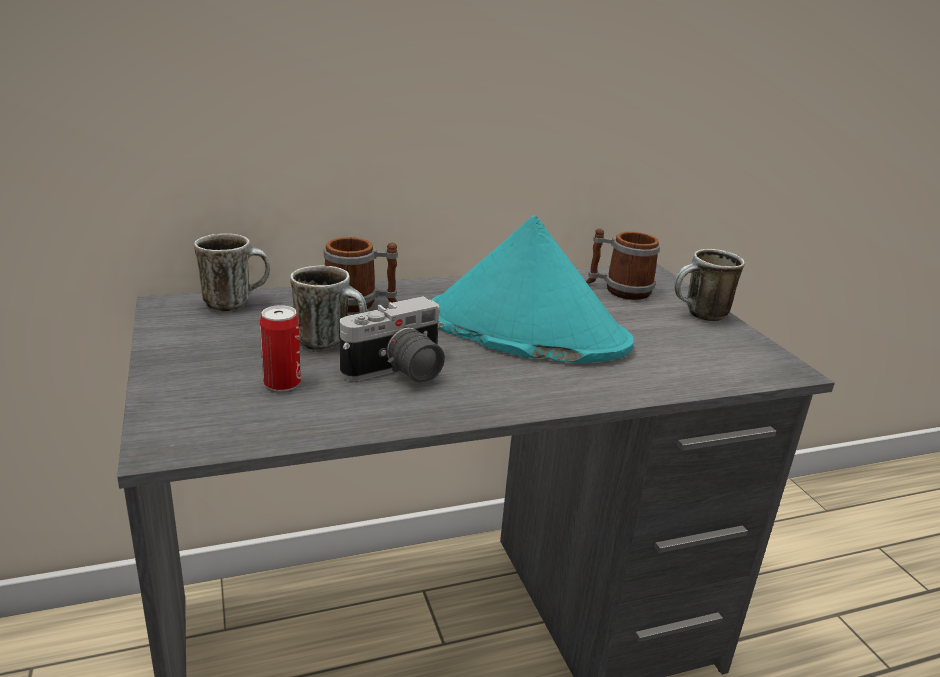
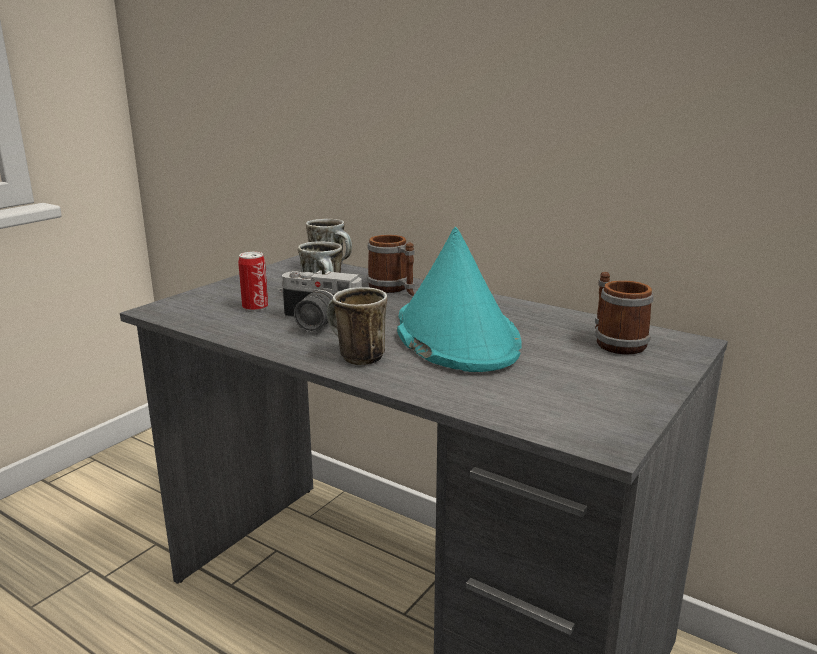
camera: 55 degrees right, 5 degrees down
mug [674,249,745,321] -> mug moved to [327,287,387,365]

